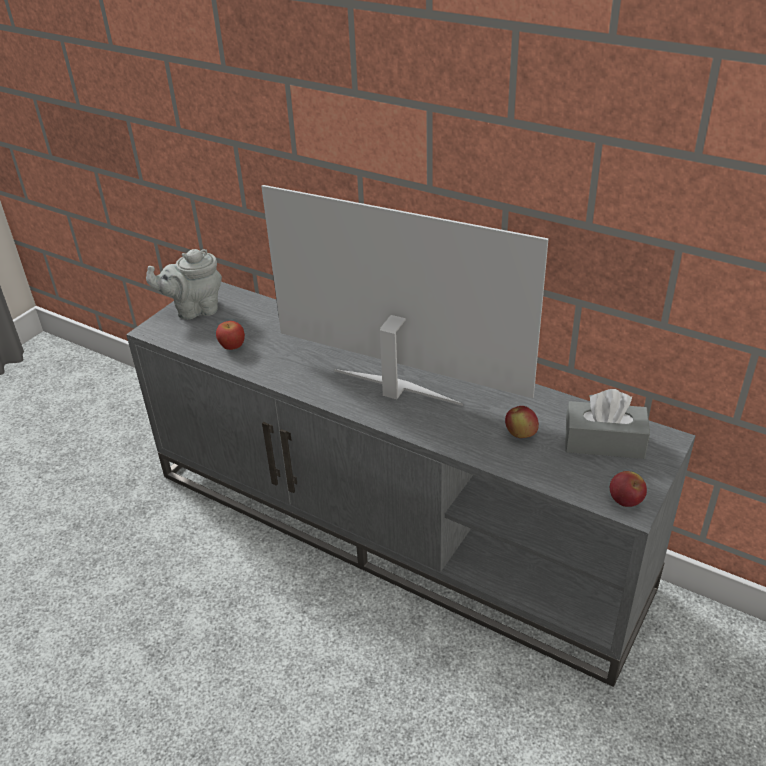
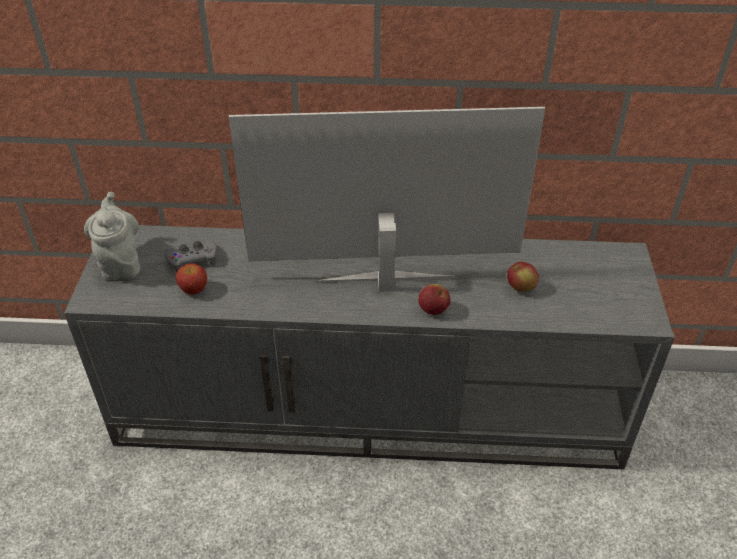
camera: 30 degrees left, 5 degrees up
grey teapot [146,249,222,319] -> grey teapot turned 120 degrees clockwise [84,192,140,280]
grey tissue box [566,389,650,459] -> none
apple [610,471,647,507] -> apple moved to [418,284,451,315]
none -> grey game controller [165,240,217,272]

